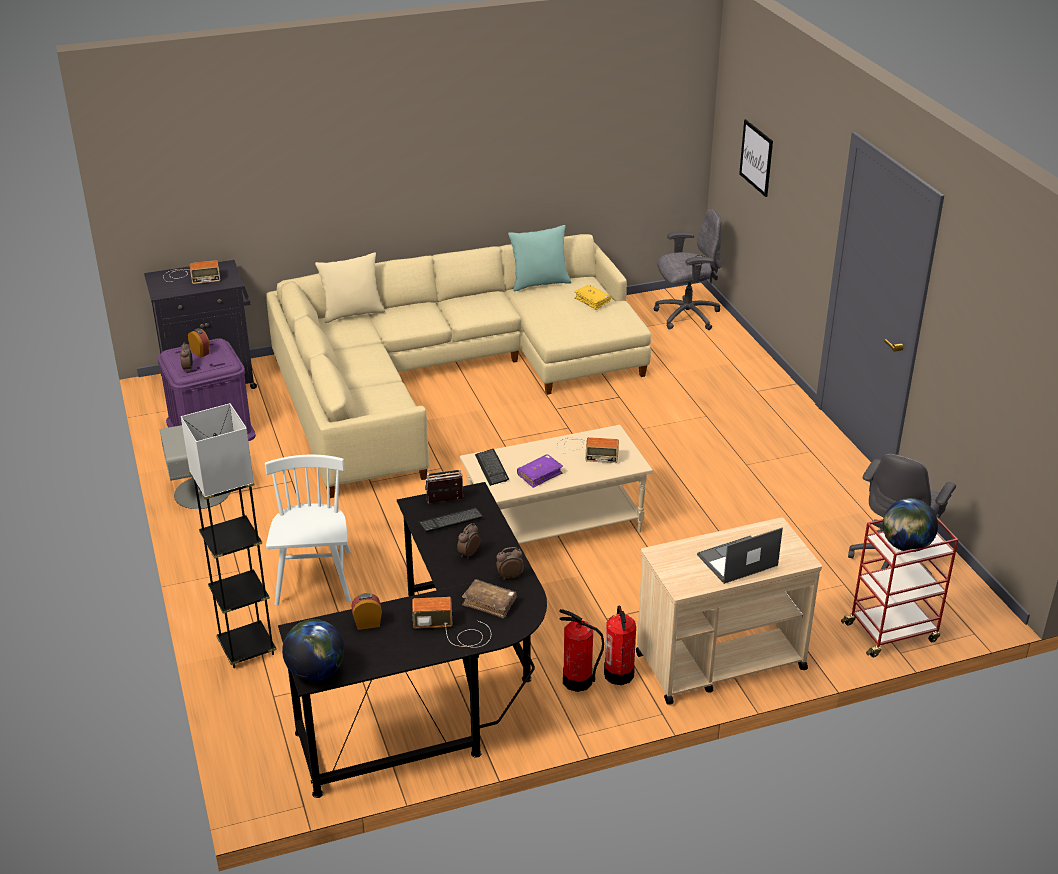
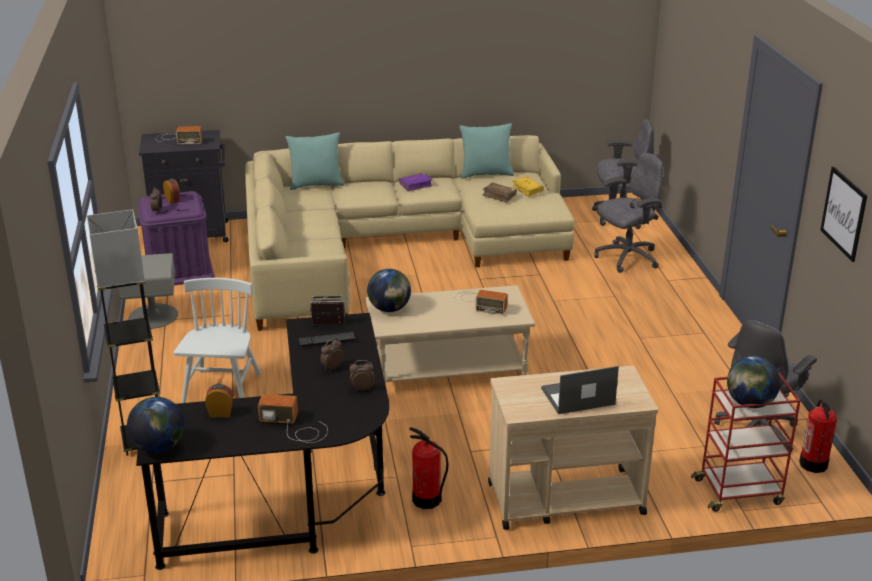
camera: 10 degrees right, 5 degrees down
beige pillow [315,253,385,323] -> turquoise pillow [286,132,344,190]
brown book [462,579,517,619] -> brown book moved to [482,183,517,203]
keyboard [475,449,509,486] -> globe [367,269,411,312]
purple book [517,455,563,488] -> purple book moved to [399,173,433,192]
fire extinguisher [604,606,636,685] -> fire extinguisher moved to [799,399,837,473]
picture [739,119,773,197] -> picture moved to [820,166,867,262]
none -> grey office chair [594,153,663,273]

